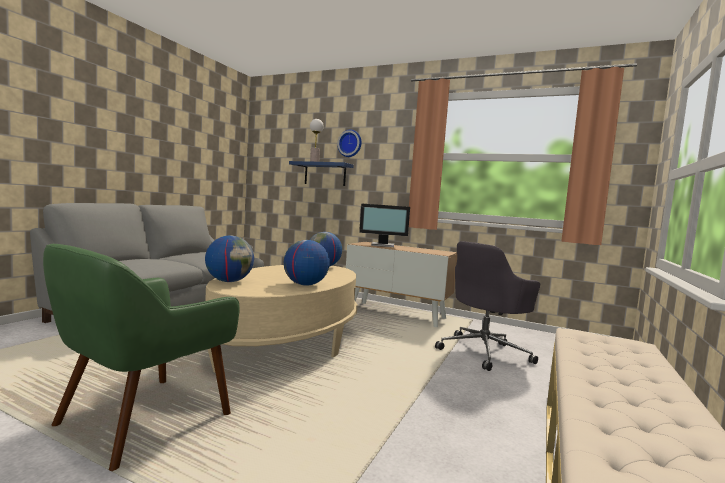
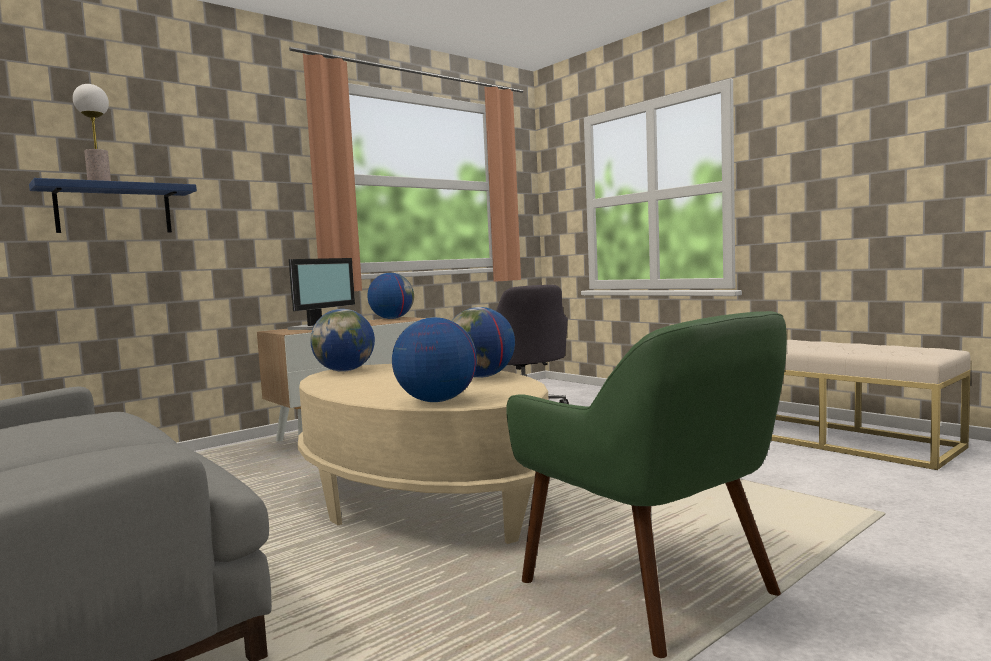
camera: 65 degrees left, 0 degrees up
wall clock [337,130,362,157] -> none
none -> globe [367,273,414,319]

